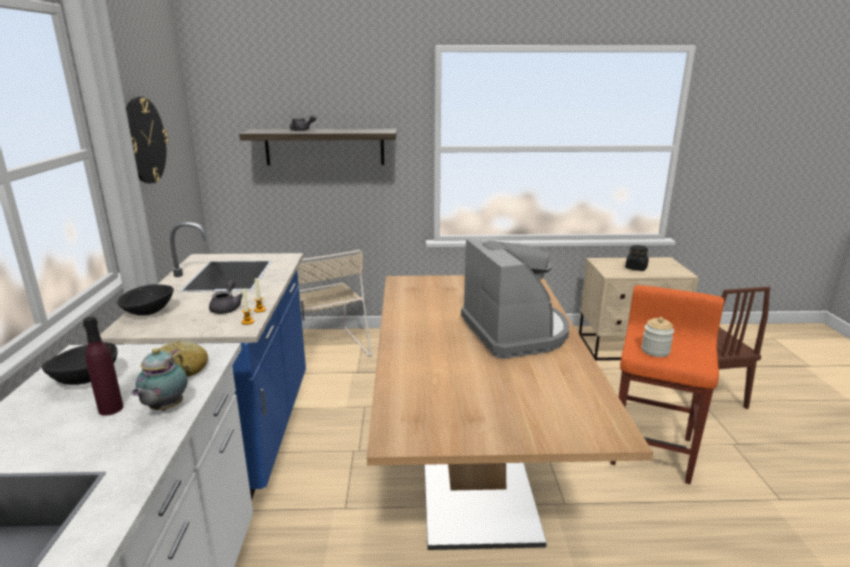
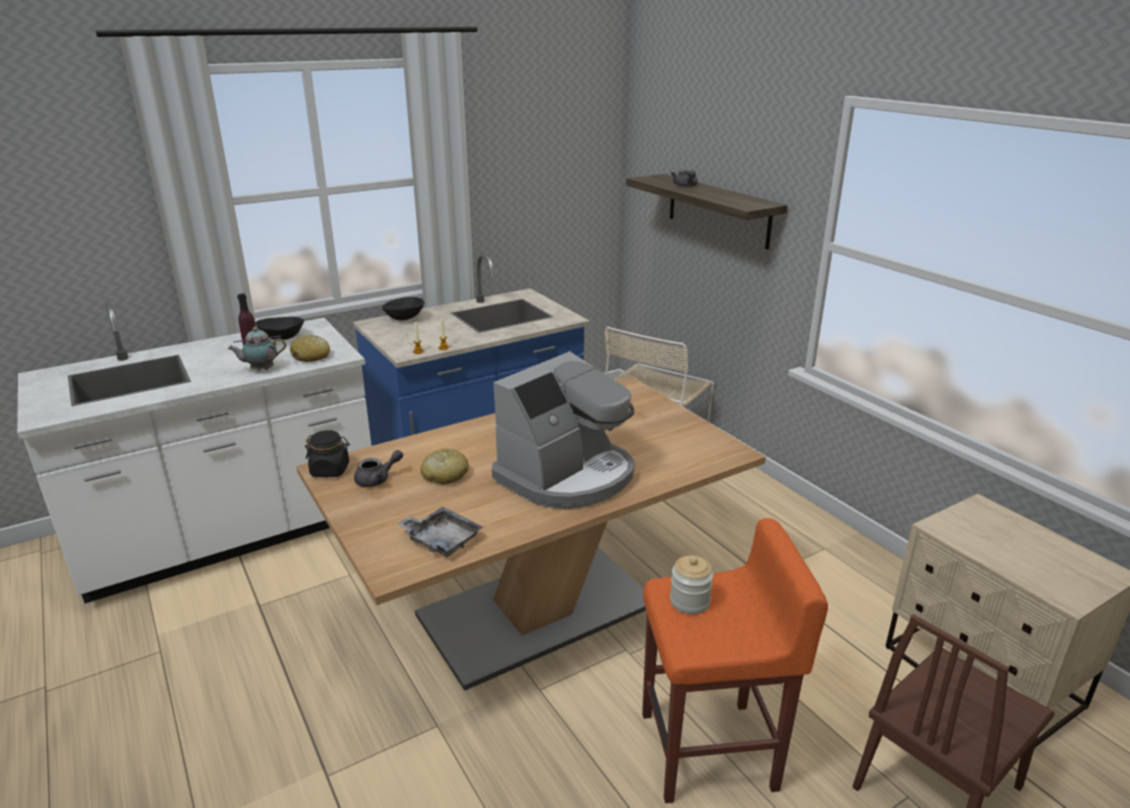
camera: 60 degrees right, 5 degrees up
wall clock [126,97,168,183] -> none
grey teapot [209,280,243,314] -> grey teapot moved to [354,450,403,487]
black jar [625,245,649,271] -> black jar moved to [305,430,350,477]
none -> grey tray [397,506,483,557]
none -> bread [421,449,469,485]

